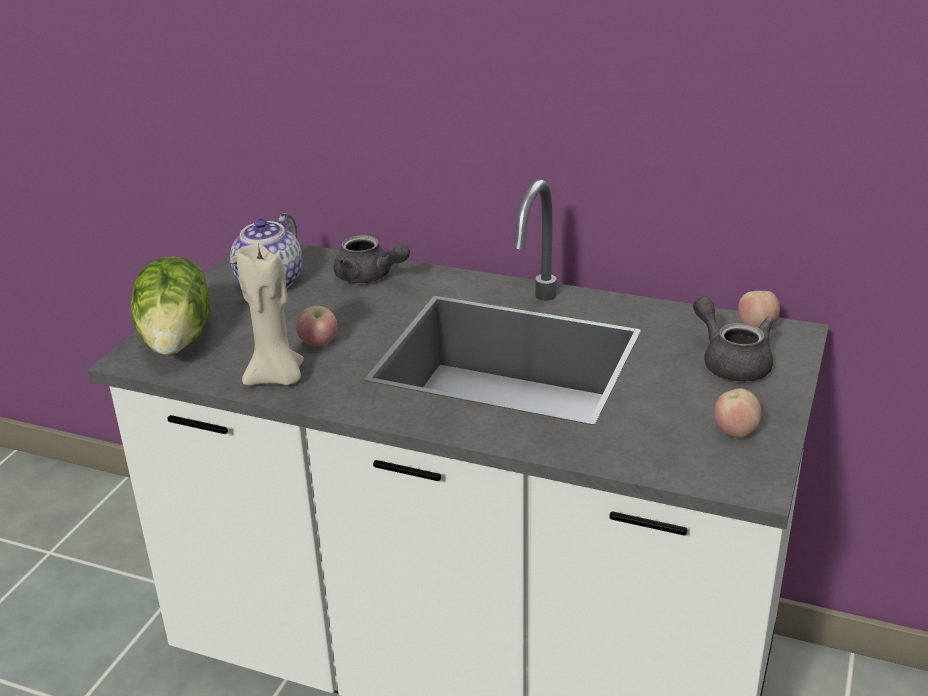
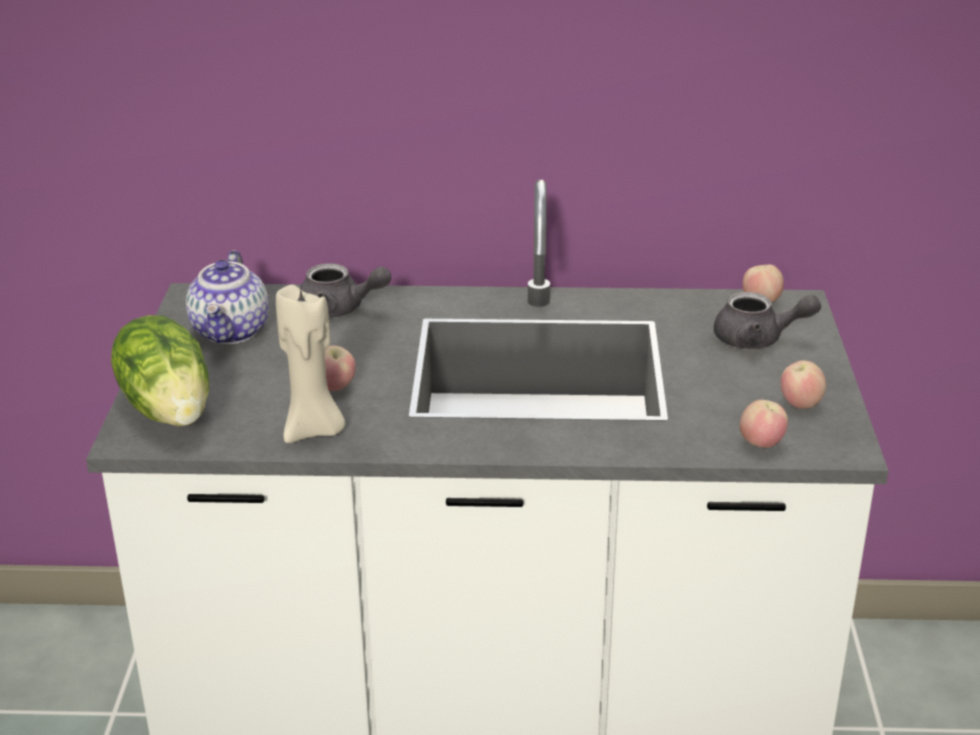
camera: 20 degrees left, 0 degrees up
grey teapot [693,296,774,382] -> grey teapot turned 150 degrees clockwise [714,292,821,349]
none -> apple [740,400,788,448]

